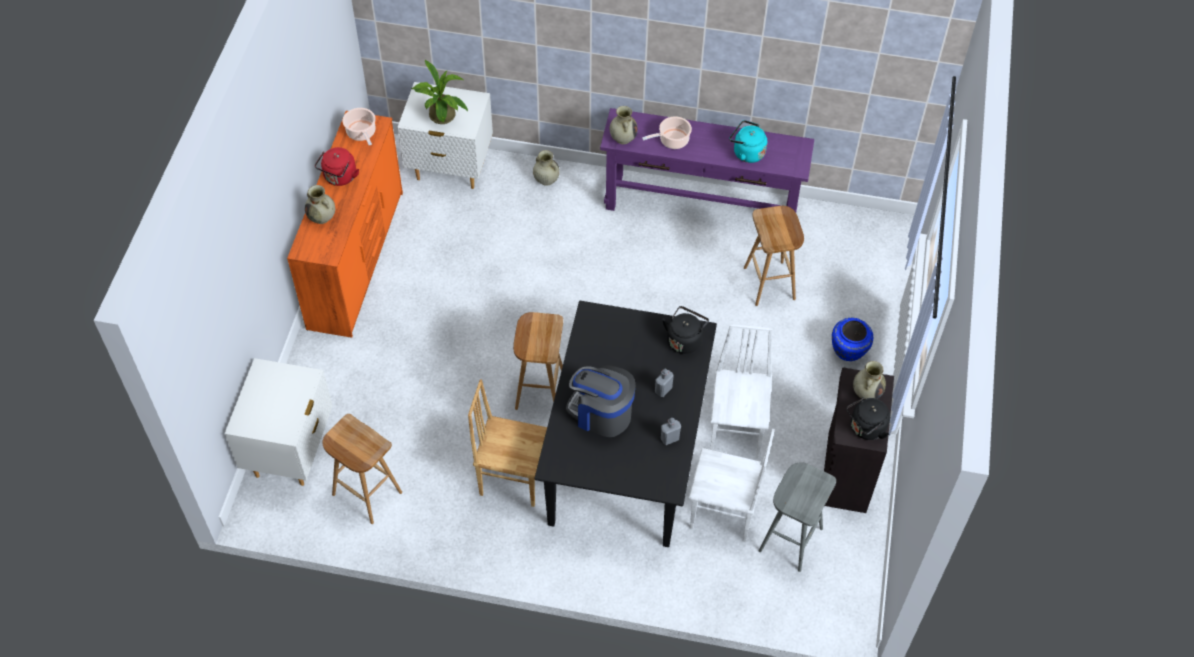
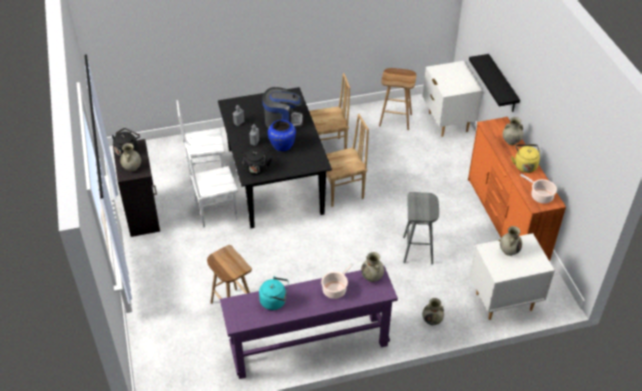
camera: 155 degrees right, 10 degrees down
red kettle [315,147,359,186] -> yellow kettle [511,144,540,173]
potted plant [411,59,468,124] -> beige vase [500,226,522,256]
brown stool [513,312,563,410] -> brown chair [326,114,369,207]
white chair [710,324,772,458] -> white chair turned 90 degrees clockwise [184,142,238,228]
grey stool [759,462,836,572] -> grey stool moved to [403,192,439,264]
blue vase [832,318,873,361] -> blue vase moved to [268,120,296,152]
none -> black shelf [469,54,520,112]

